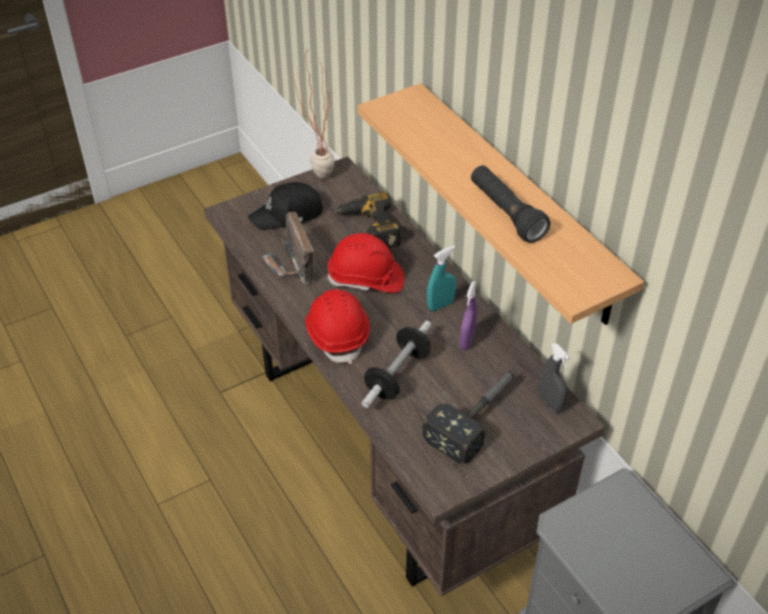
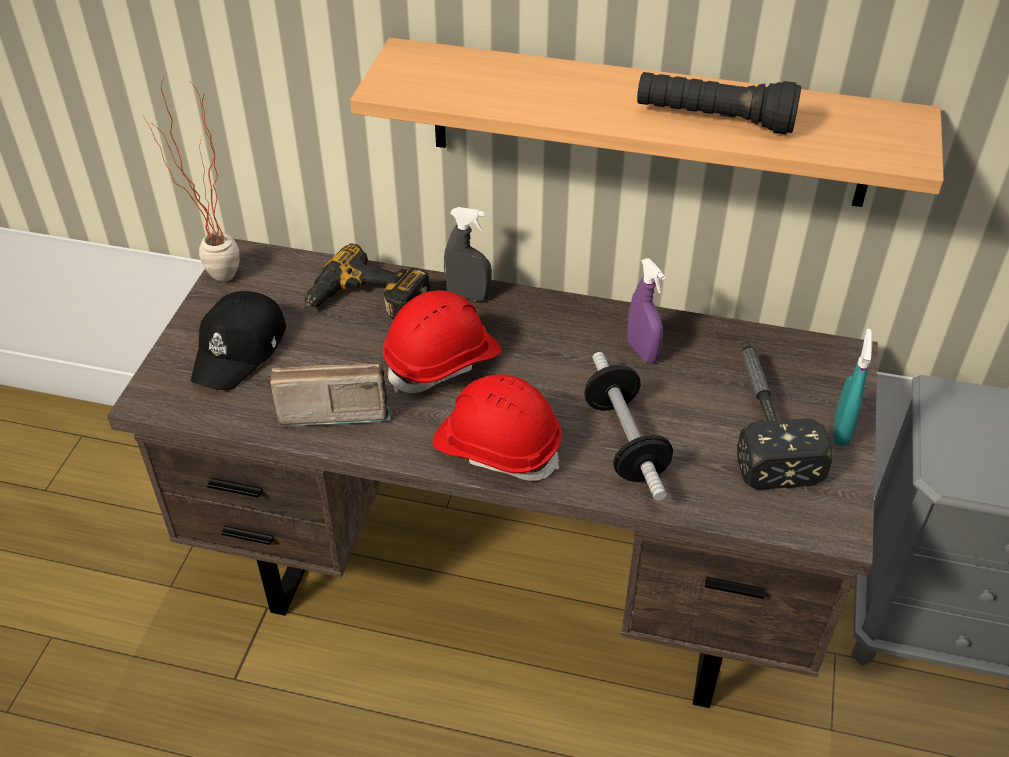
camera: 45 degrees left, 0 degrees up
radio [263,212,314,284] -> radio turned 150 degrees clockwise [268,363,390,426]
turquoise spray bottle [427,246,457,311] -> turquoise spray bottle moved to [834,329,873,446]
grey spray bottle [539,343,570,413] -> grey spray bottle moved to [444,207,492,301]

